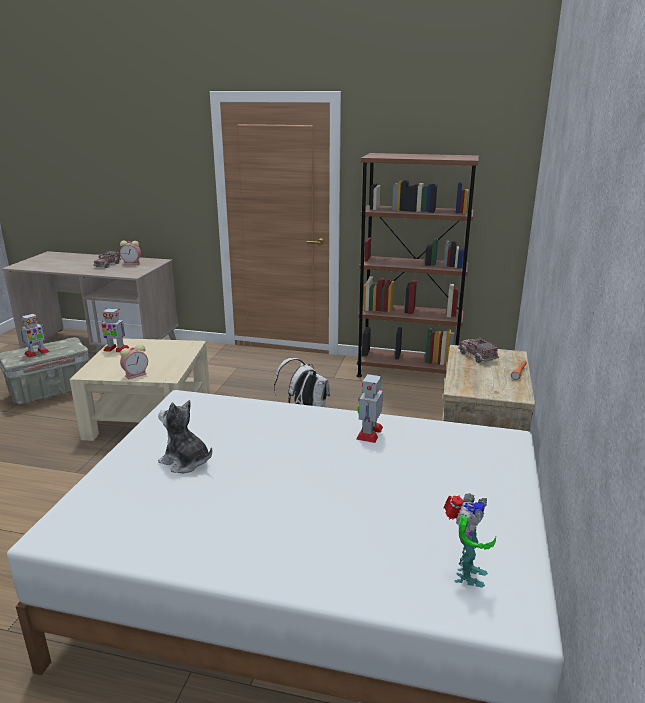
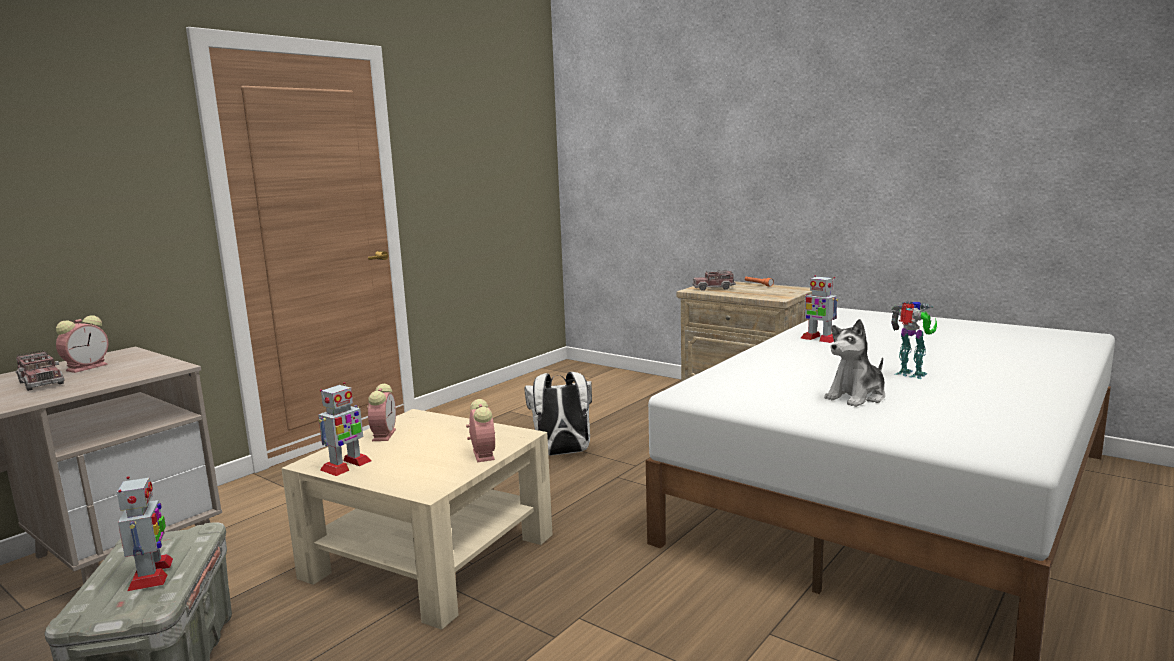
camera: 65 degrees left, 10 degrees down
brown bookcase [357,153,479,377] -> none
toy robot [444,493,496,588] -> toy robot moved to [891,300,937,379]
none -> alarm clock [367,384,396,441]

